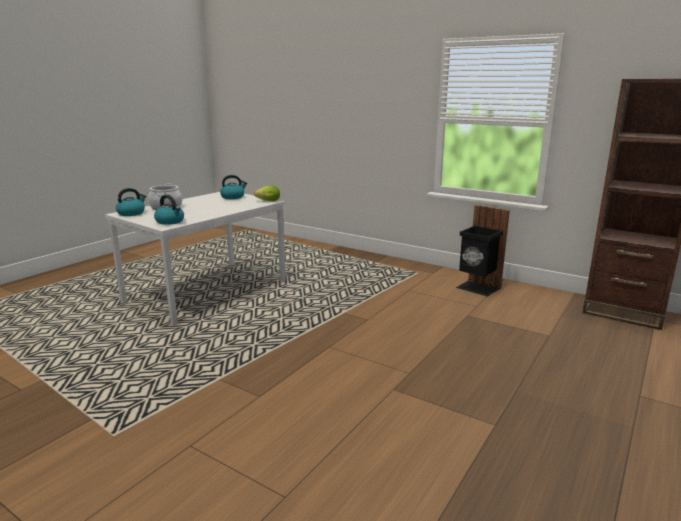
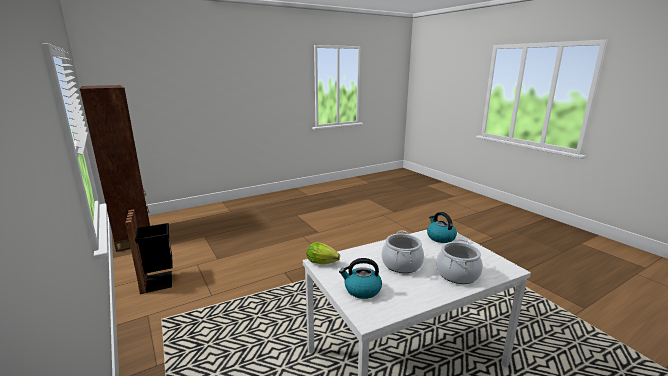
camera: 155 degrees left, 0 degrees up
kettle [116,188,146,216] -> none
none -> cooking pot [381,230,424,273]

